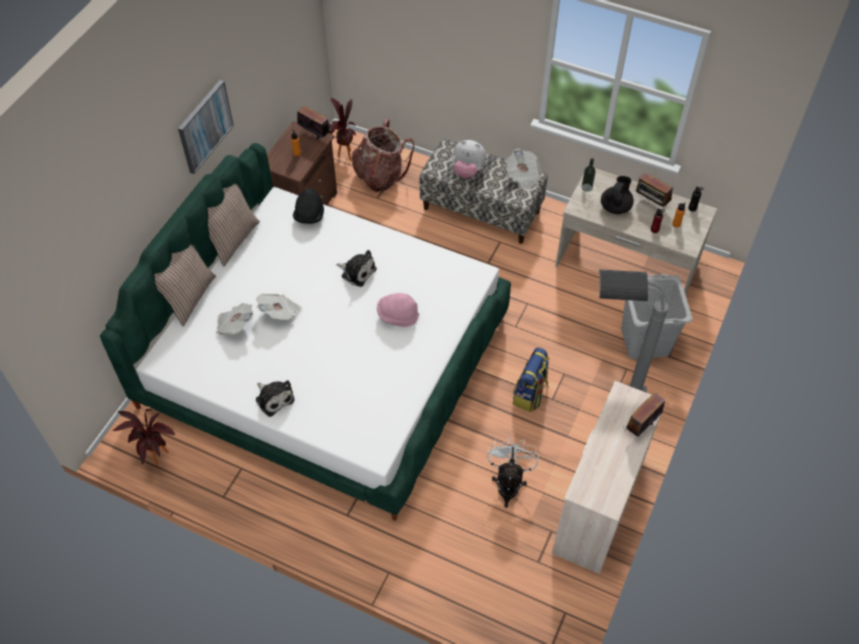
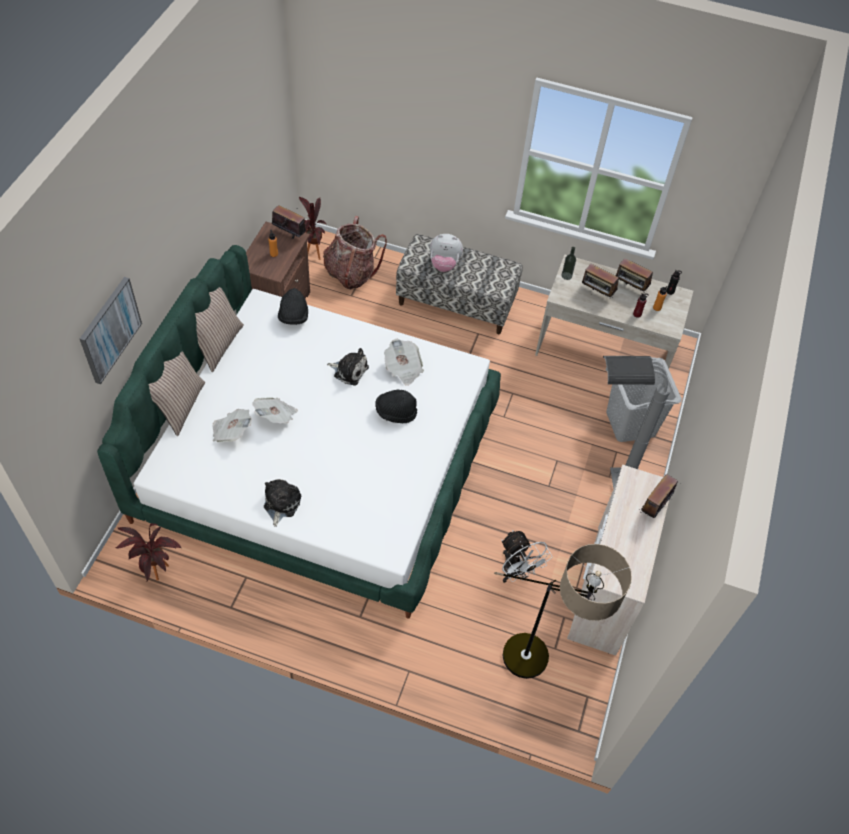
camera: 10 degrees left, 0 degrees up
picture [178,80,234,174] -> picture moved to [80,277,142,384]
plush toy [256,380,295,417] -> plush toy turned 120 degrees counterclockwise [264,479,301,527]
pink hat [377,293,419,327] -> black hat [375,390,417,423]
white fan [487,437,539,508] -> white fan turned 150 degrees clockwise [501,530,552,583]
newspaper [506,149,542,191] -> newspaper moved to [384,339,424,386]
backpack [513,347,549,412] -> none
black teapot [601,176,634,214] -> radio [582,264,619,299]
none -> floor lamp [494,544,632,679]

